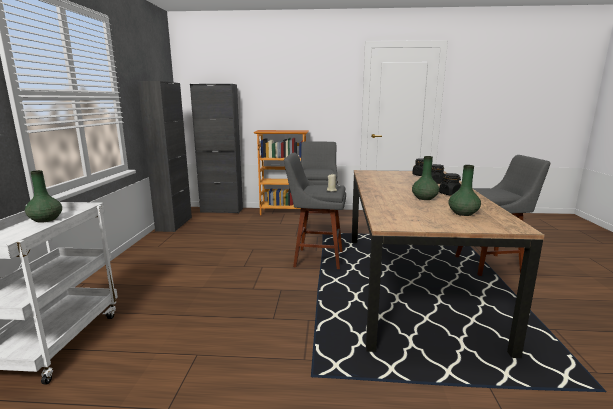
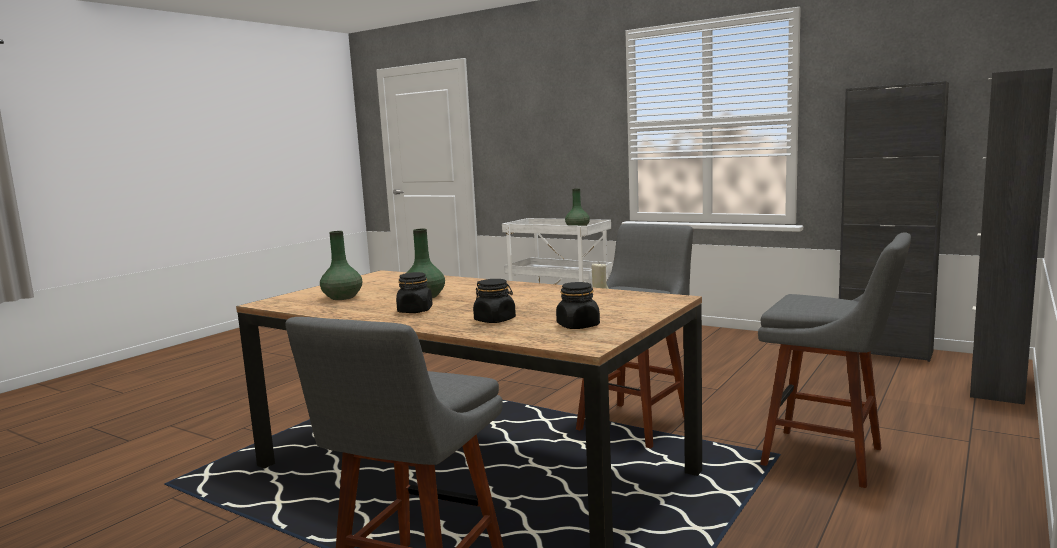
camera: 120 degrees right, 5 degrees down
bookcase [254,130,309,215] -> none

